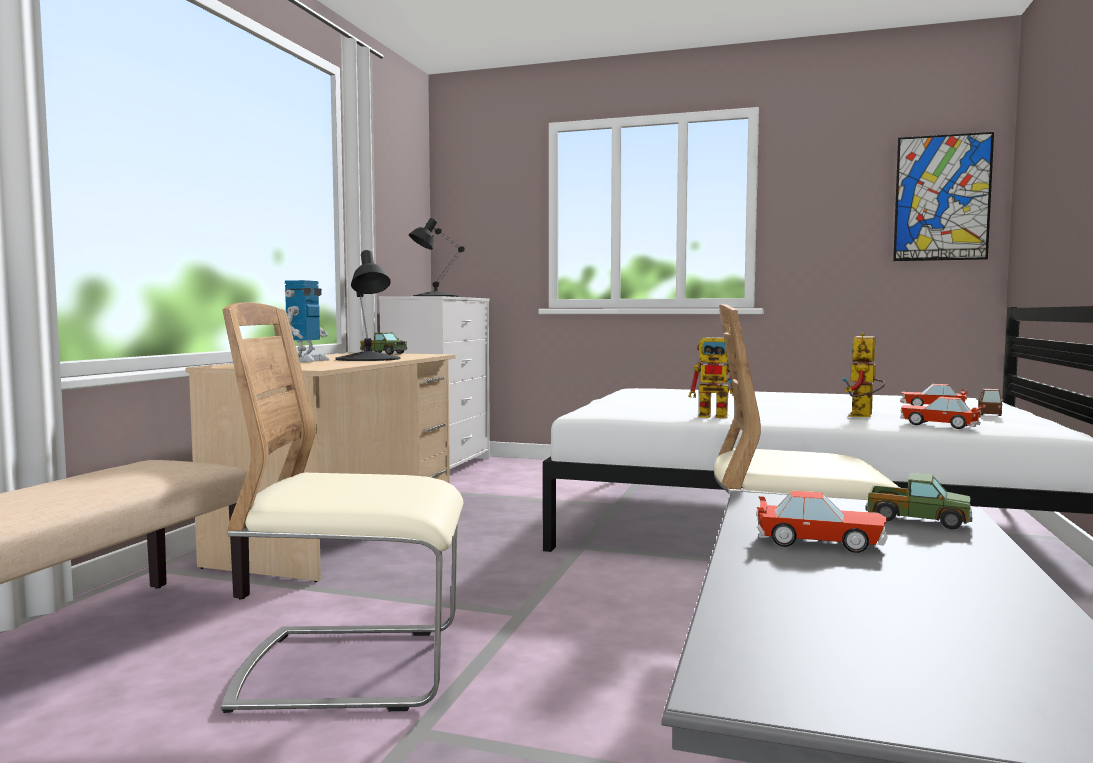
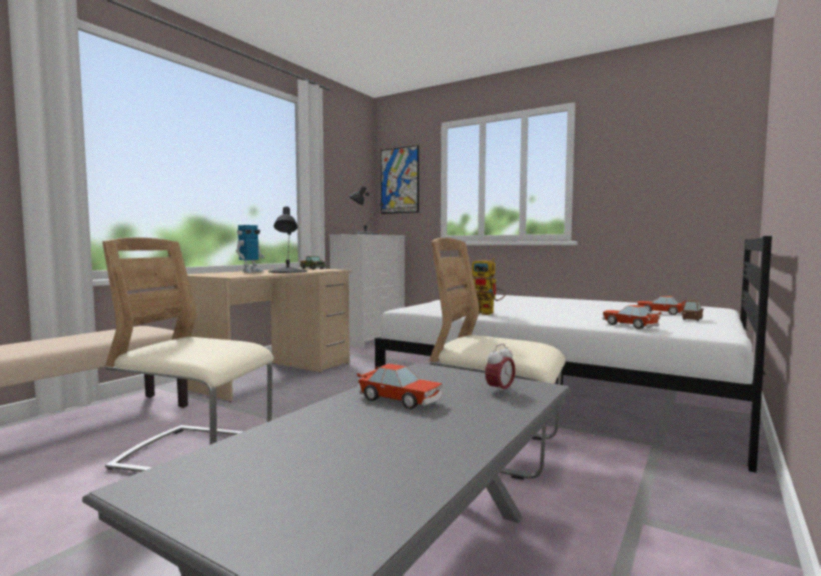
camera: 15 degrees right, 0 degrees up
toy robot [842,332,885,417] -> none
toy truck [865,473,972,529] -> alarm clock [485,344,516,395]
picture [893,132,994,261] -> picture moved to [381,145,419,214]

